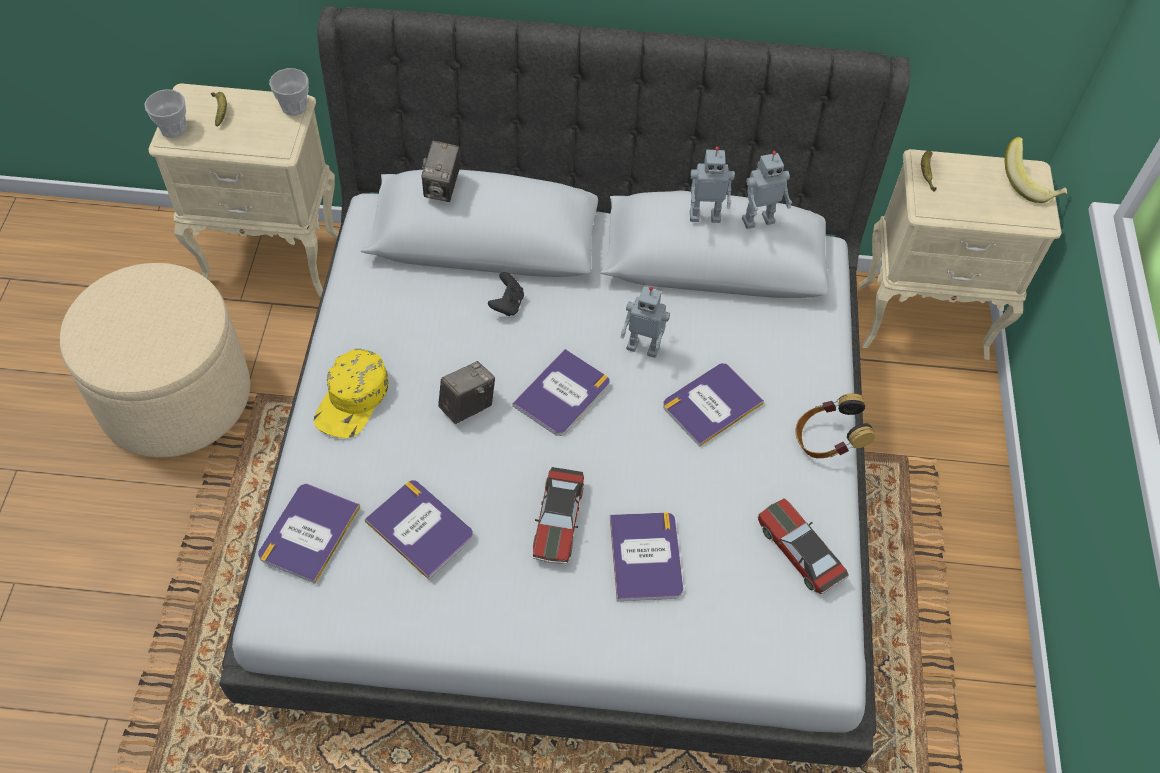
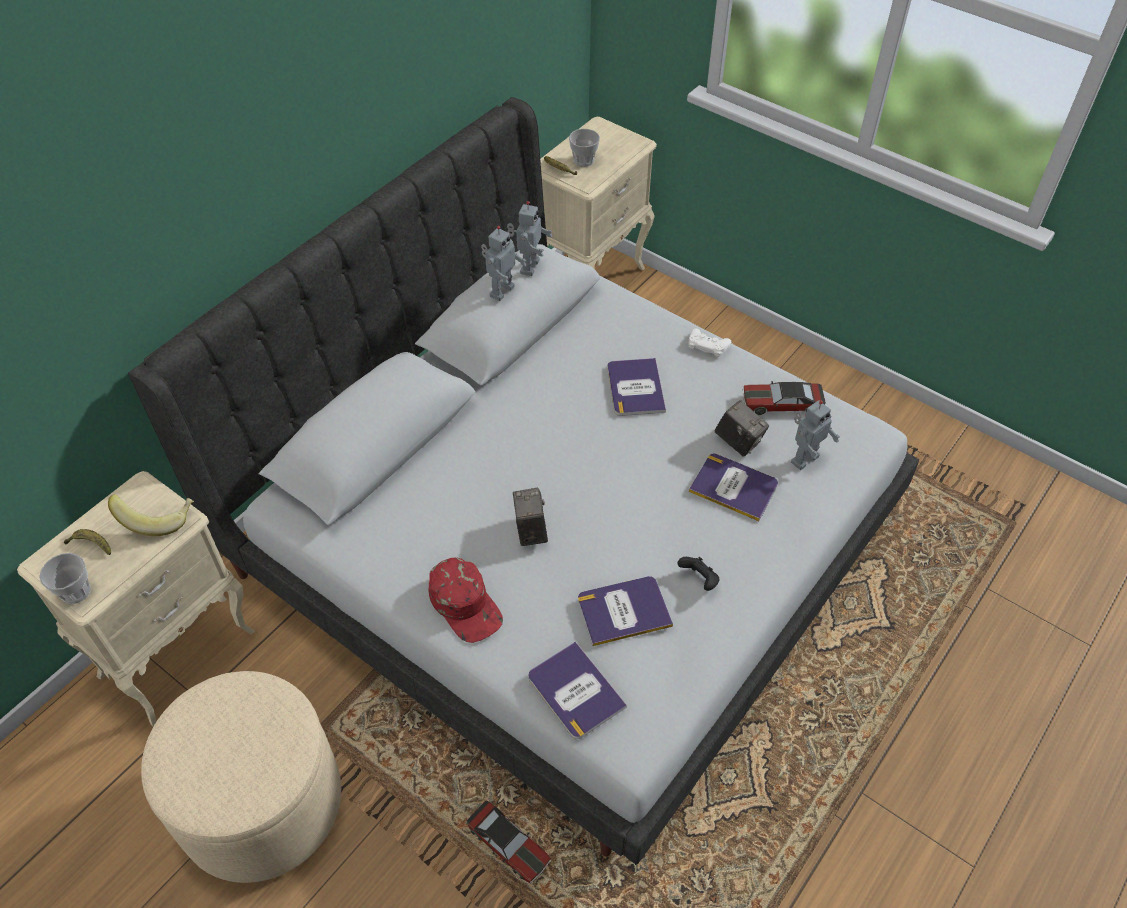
camera: 55 degrees left, 5 degrees down
cup [269,68,309,116] -> cup moved to [569,129,600,167]
yellow cap [314,349,389,438] -> red cap [429,558,503,643]
camera [421,141,461,202] -> camera moved to [714,400,769,457]
black game controller [488,272,524,316] -> black game controller moved to [677,557,720,591]
book [512,349,610,436] -> none
toy car [533,467,584,564] -> toy car moved to [466,801,551,883]
toy robot [621,286,670,358] -> toy robot moved to [791,400,840,470]
headphones [795,393,875,458] -> white game controller [689,328,731,357]
banana [1005,137,1067,203] -> banana moved to [108,494,194,536]

